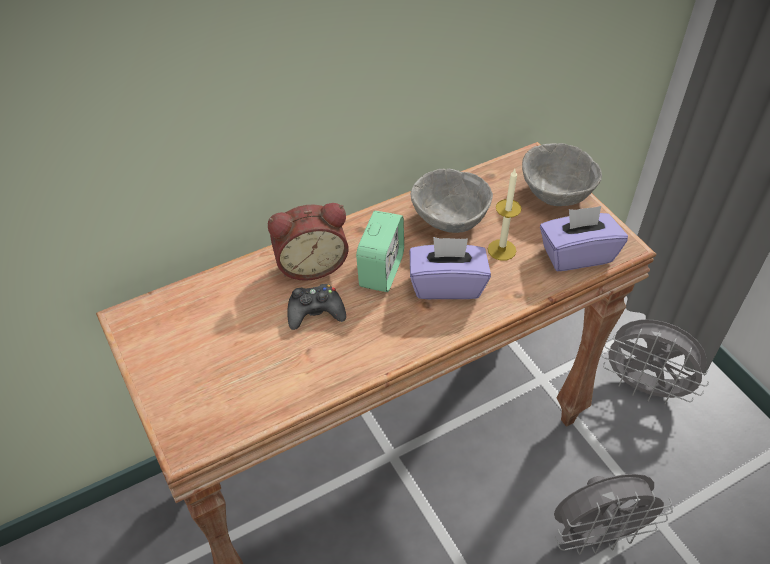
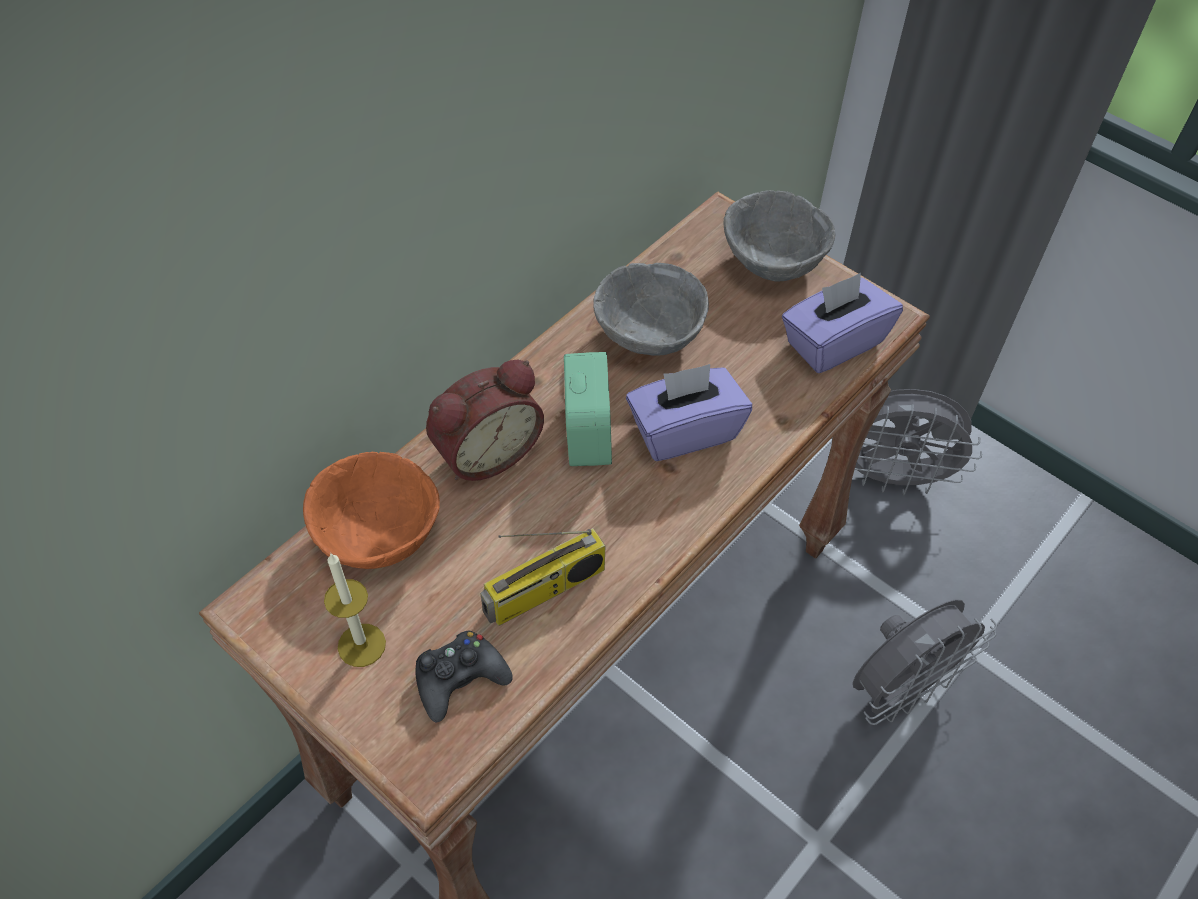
camera: 20 degrees left, 5 degrees up
black game controller [287,284,346,330] -> black game controller moved to [415,631,513,722]
candle [488,169,522,261] -> candle moved to [324,552,386,667]
none -> orange bowl [303,452,440,569]
none -> radio [480,528,605,626]

